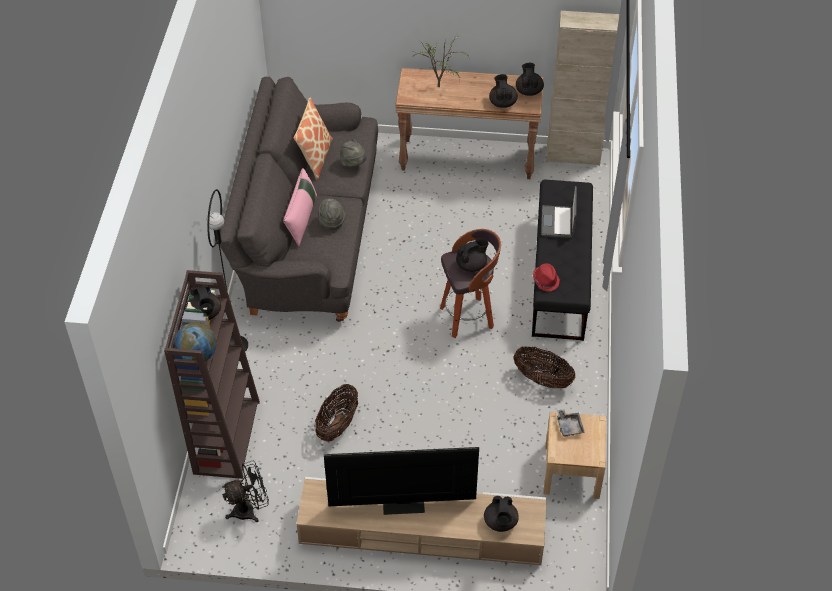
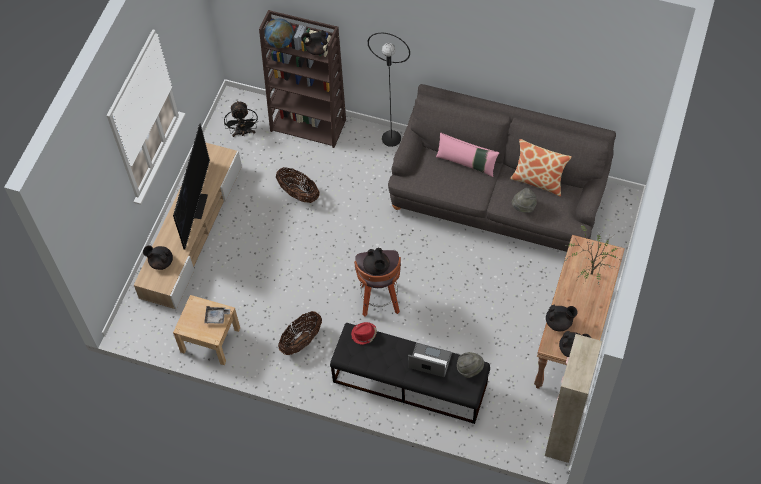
camera: 105 degrees right, 10 degrees up
grey hat [319,198,346,230] -> grey hat moved to [457,352,484,378]

